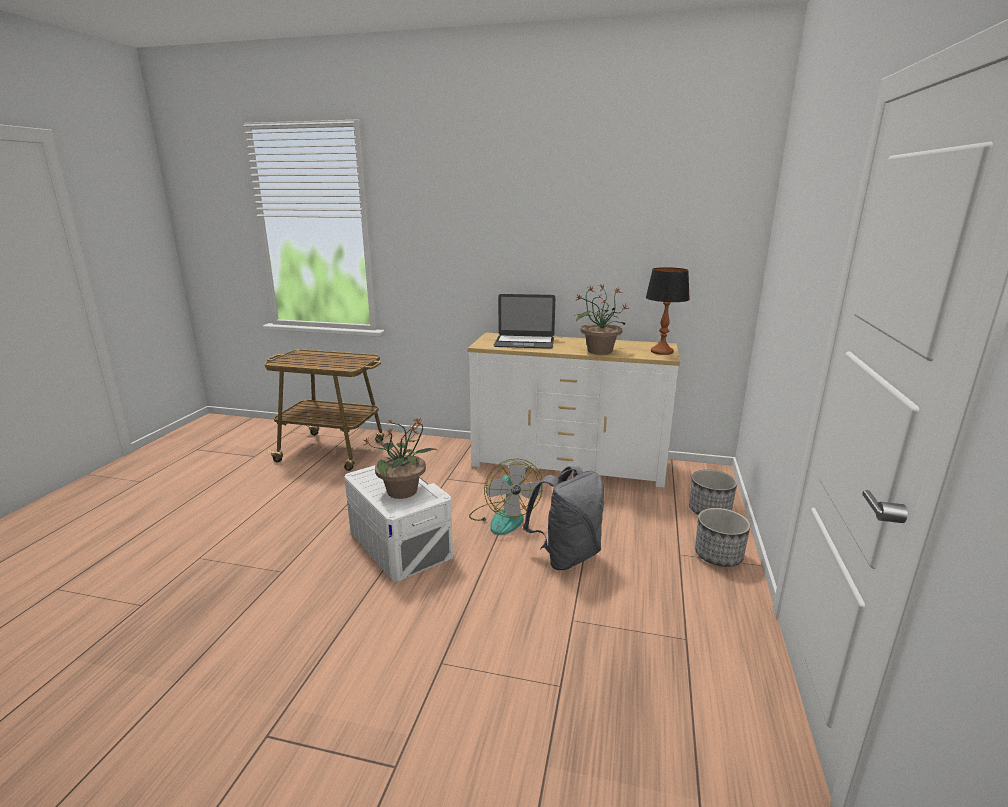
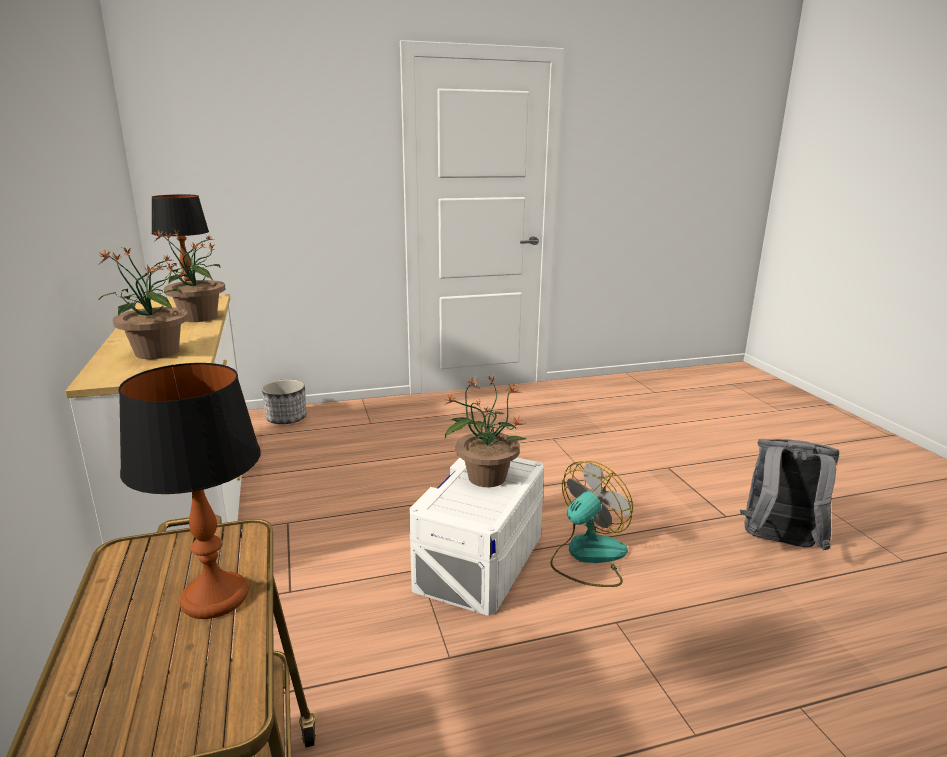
camera: 120 degrees left, 0 degrees up
fan [469,458,543,535] -> fan moved to [551,461,633,587]
laptop [494,294,555,349] -> potted plant [98,247,189,359]
grey backpack [523,466,604,570] -> grey backpack moved to [740,439,839,550]
planter [695,508,750,567] -> none
none -> table lamp [119,363,261,619]

